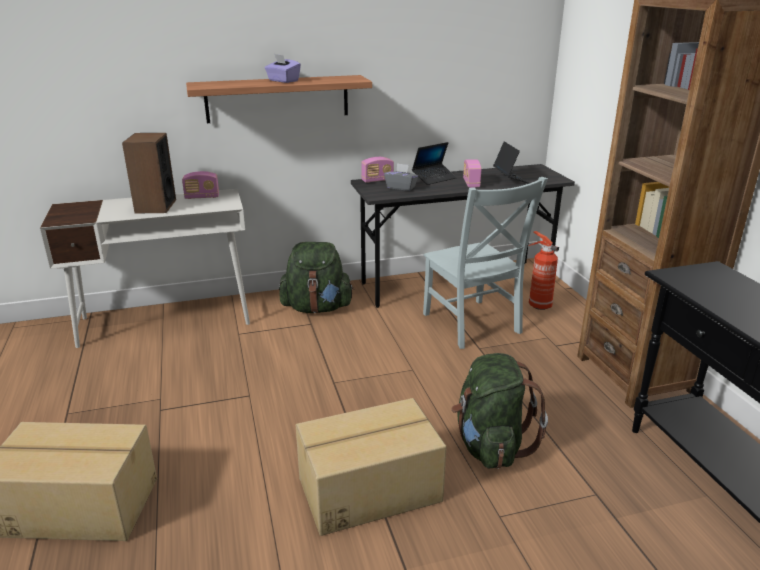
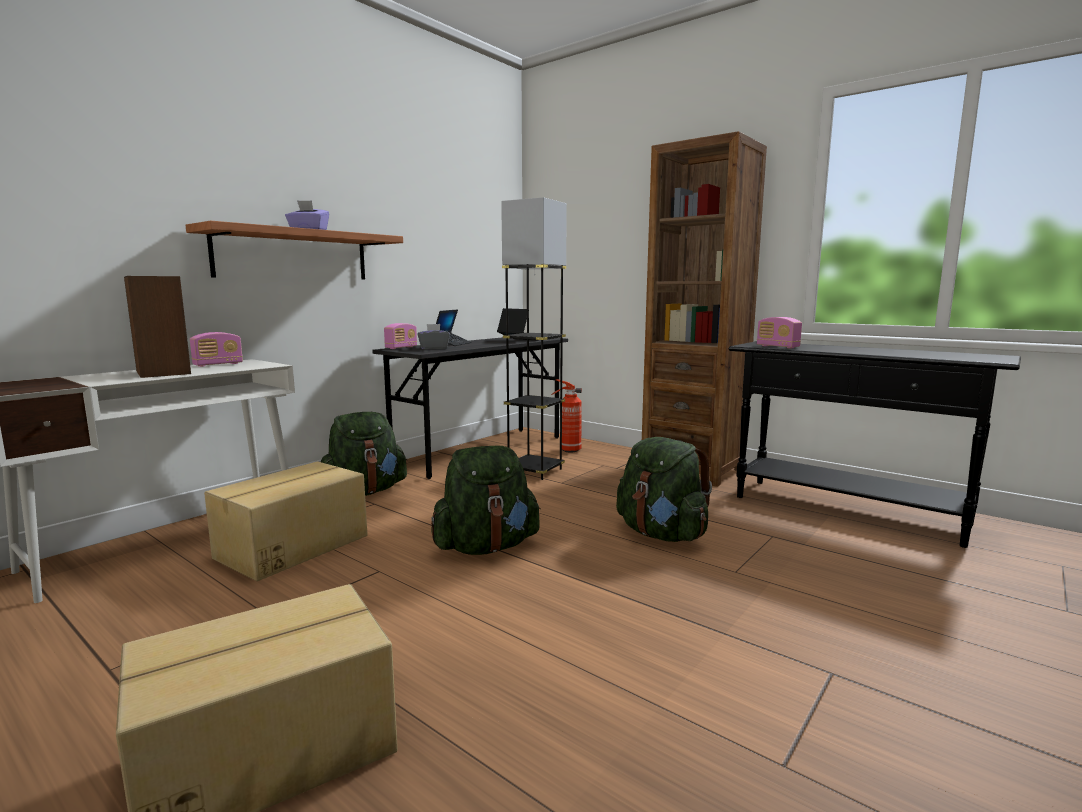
camera: 35 degrees left, 15 degrees down
cardboard box [296,398,446,536] -> cardboard box moved to [204,461,368,581]
grey chair [423,177,548,349] -> grey floor lamp [501,197,567,480]
radio [463,159,481,188] -> radio moved to [757,317,802,348]
none -> green backpack [431,445,541,555]

